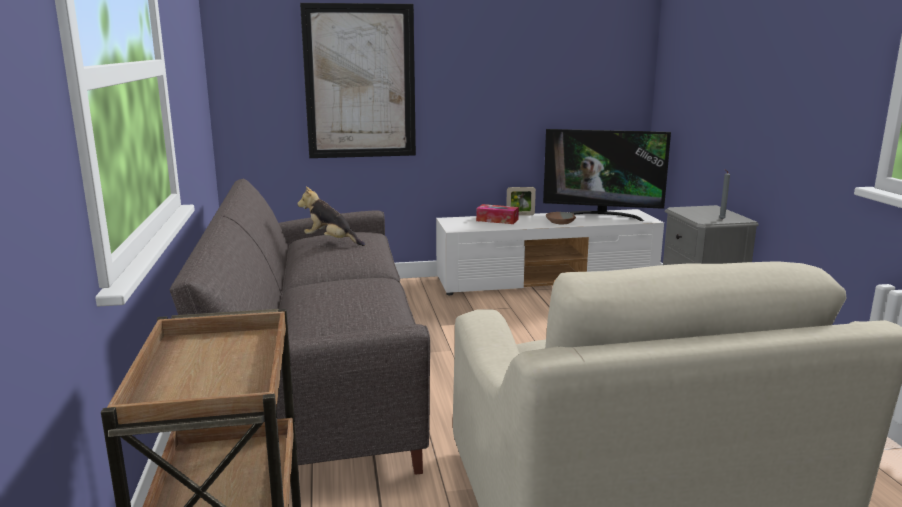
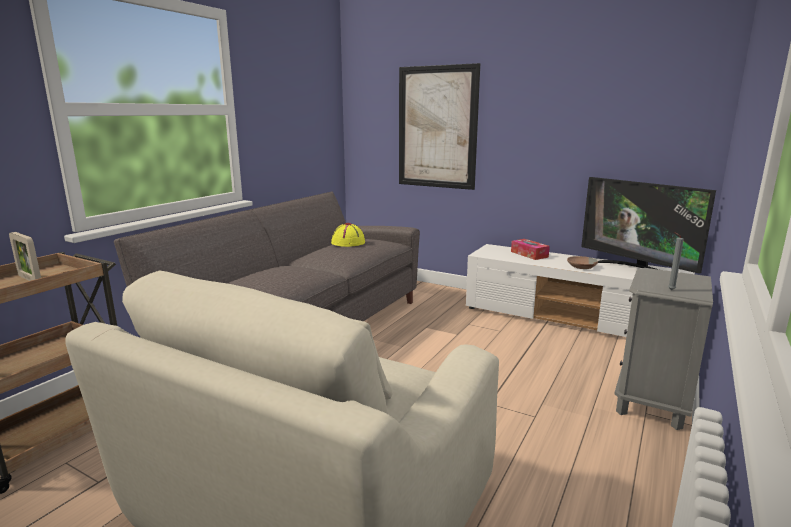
camera: 40 degrees right, 0 degrees up
plush toy [297,187,365,246] -> yellow hat [331,223,365,247]
picture frame [506,187,536,216] -> picture frame moved to [9,232,41,281]

